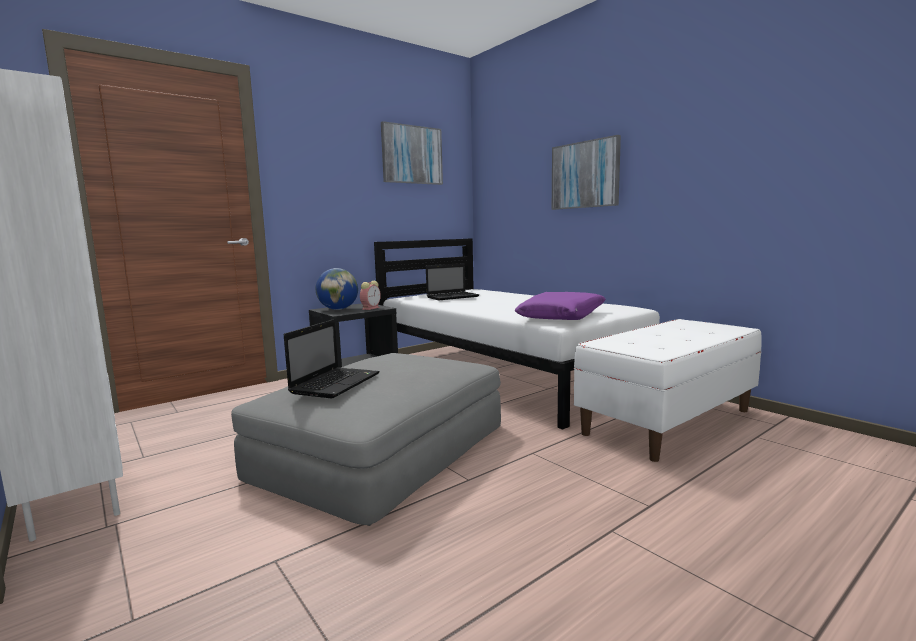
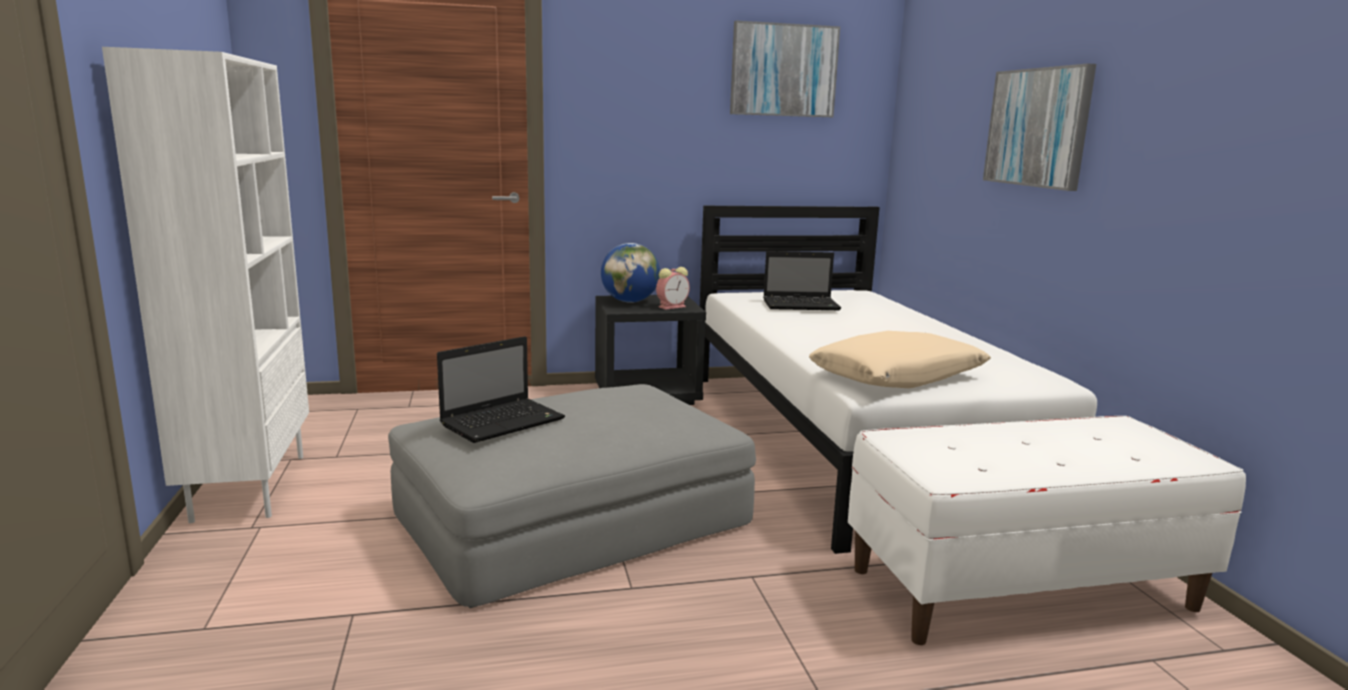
camera: 25 degrees right, 5 degrees up
purple pillow [515,292,606,320] -> beige pillow [809,331,991,388]

